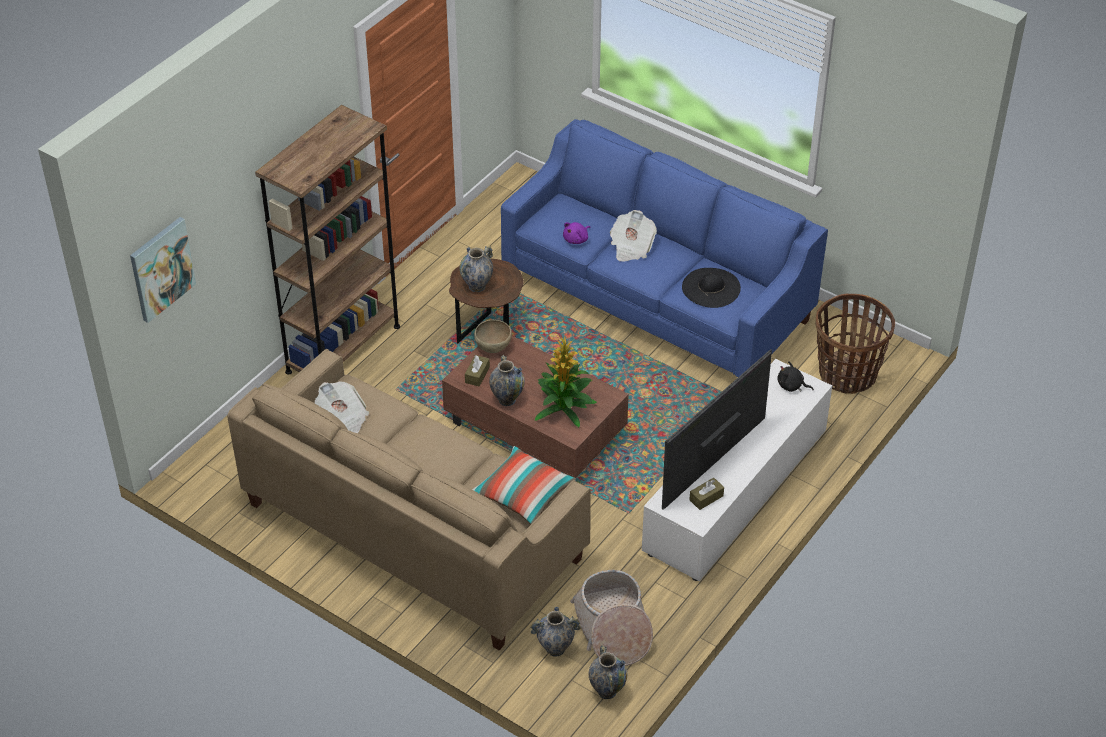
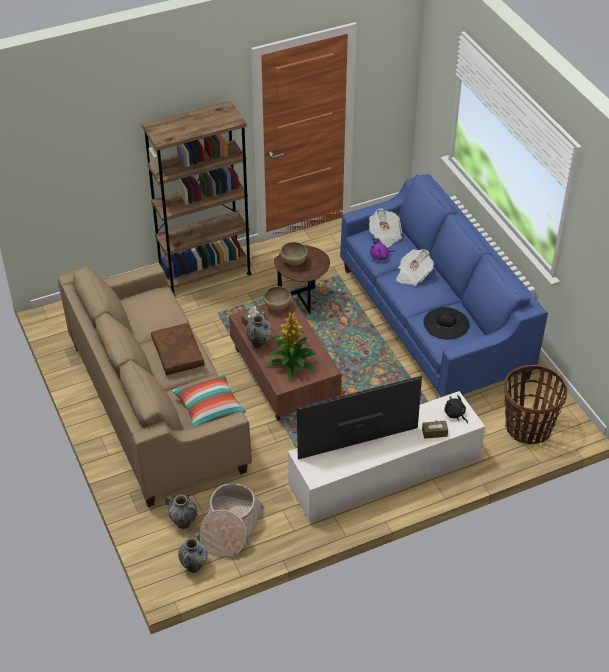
camera: 30 degrees right, 0 degrees up
picture [130,217,196,323] -> none
newspaper [315,381,369,433] -> newspaper moved to [369,209,402,248]
vase [460,246,493,292] -> brown bowl [280,242,308,266]
brown tissue box [689,478,724,510] -> brown tissue box moved to [422,420,448,439]
none -> brown pillow [151,323,205,375]

